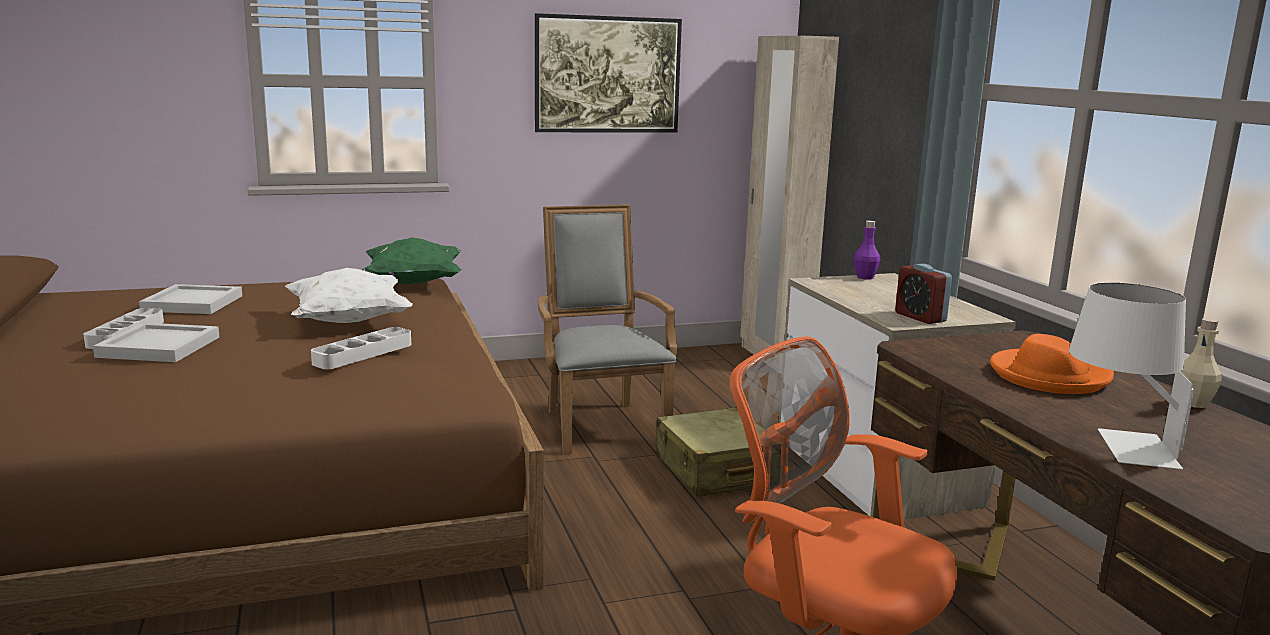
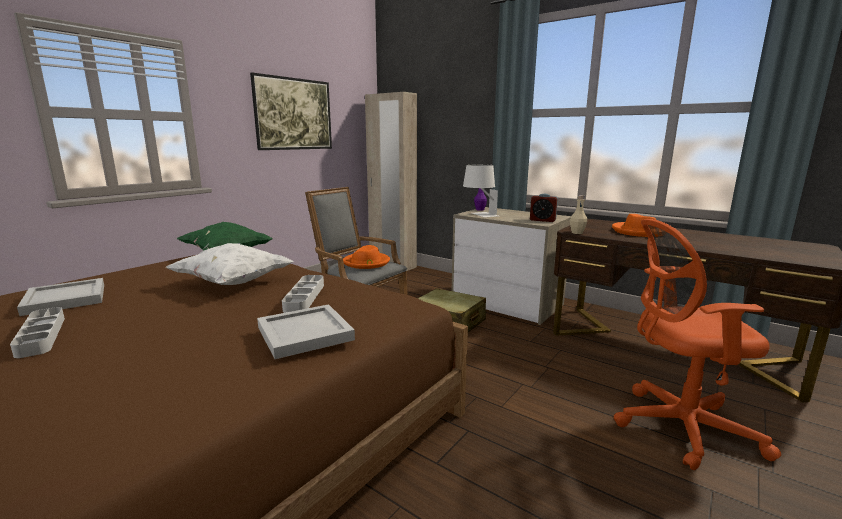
camera: 35 degrees left, 0 degrees up
white tray [93,323,219,362] -> white tray moved to [257,304,355,359]
white table lamp [1069,283,1194,469] -> white table lamp moved to [463,164,498,217]
beige bottle [1180,318,1222,408] -> beige bottle moved to [570,195,587,234]
none -> orange hat [343,245,390,269]

